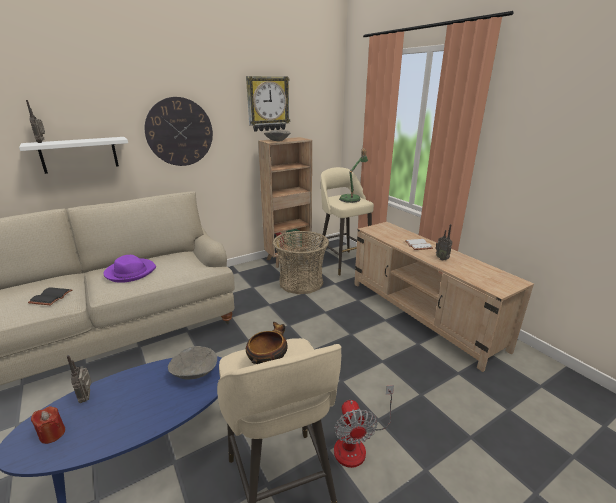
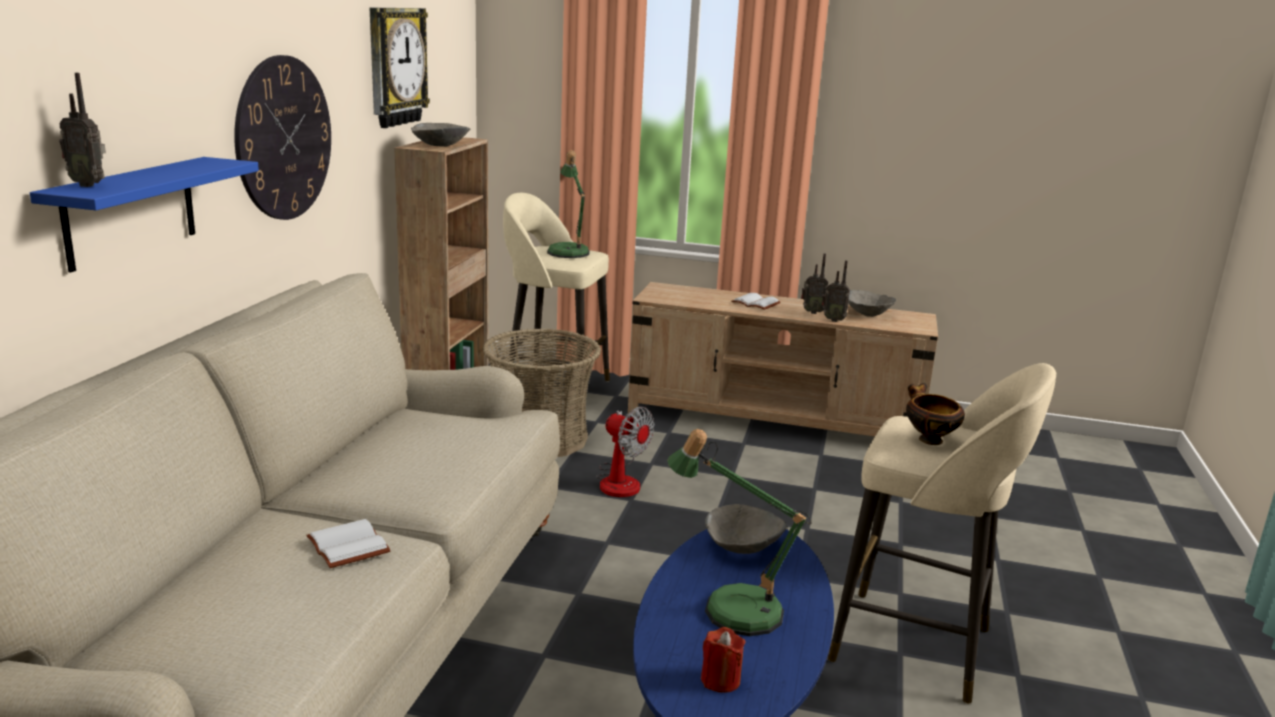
camera: 45 degrees left, 5 degrees down
white shelf [19,137,128,174] -> blue shelf [30,157,259,273]
black book [28,287,73,305] -> white book [306,519,391,568]
radio [67,355,91,403] -> radio moved to [822,260,850,322]
purple hat [104,255,156,283] -> none
fan [334,385,394,468] -> fan moved to [596,407,654,497]
none -> table lamp [667,429,812,636]
none -> grey bowl [849,290,896,317]

